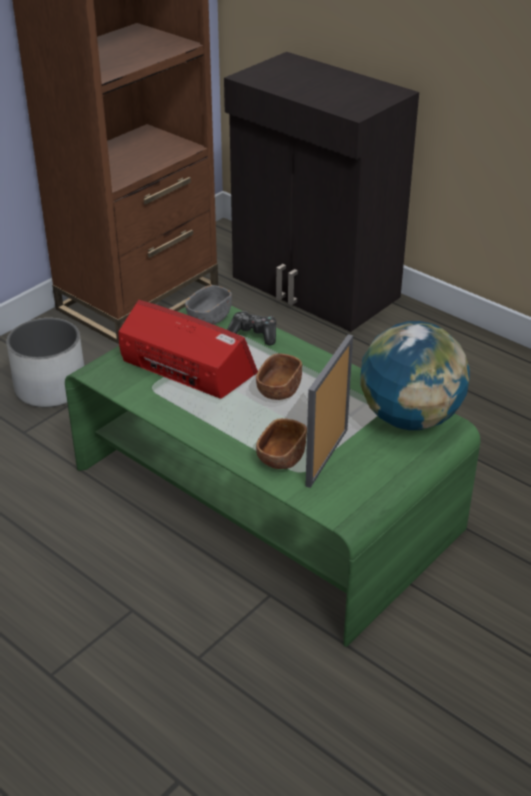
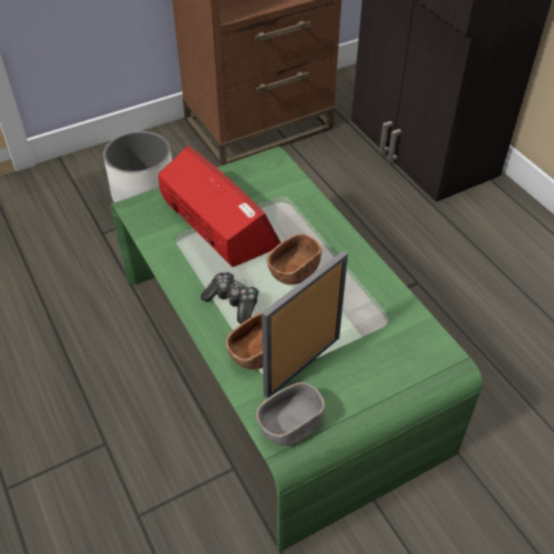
camera: 20 degrees right, 10 degrees up
grey bowl [185,285,232,325] -> grey bowl moved to [256,382,325,446]
game controller [227,311,276,346] -> game controller moved to [201,272,259,324]
globe [360,321,469,430] -> none

